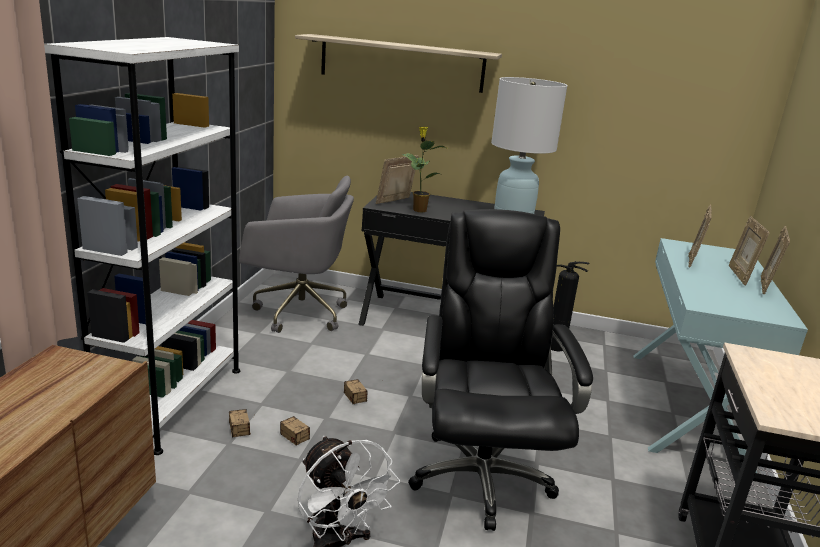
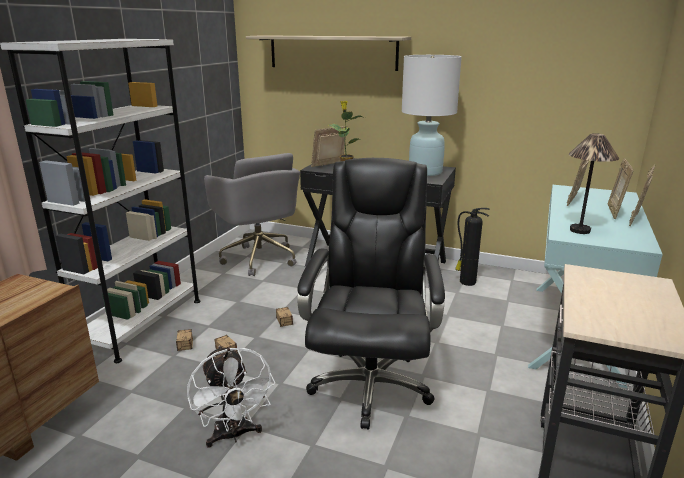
camera: 10 degrees right, 0 degrees up
grey office chair [239,176,354,333] -> grey office chair turned 45 degrees clockwise [204,153,300,276]
none -> table lamp [569,133,619,234]

